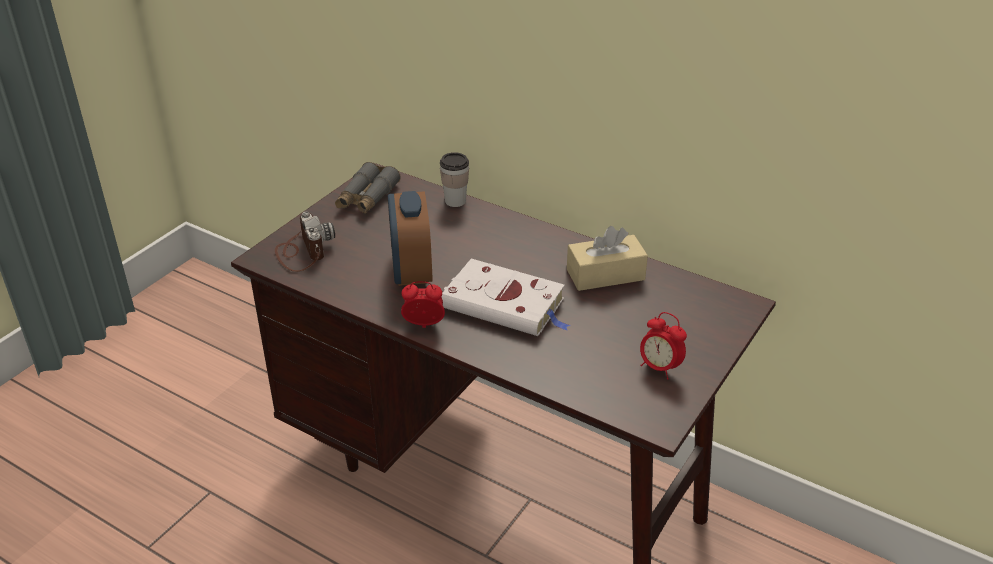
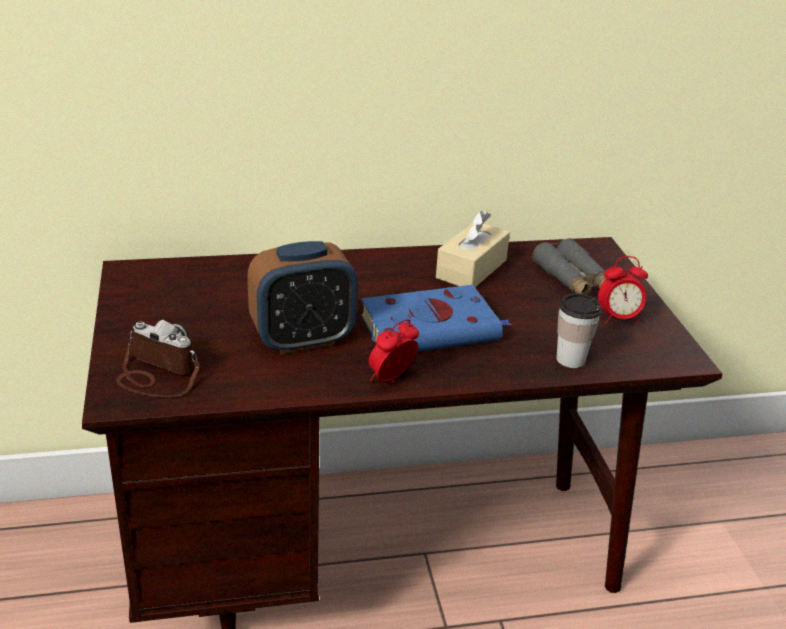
camera: 45 degrees left, 5 degrees down
grey binoculars [335,162,401,214] -> grey binoculars moved to [532,238,607,295]
alarm clock [388,191,432,286] -> alarm clock turned 60 degrees counterclockwise [247,241,358,354]
cup [440,152,469,207] -> cup moved to [557,293,602,368]
white book [442,259,571,336] -> blue book [361,285,513,352]

